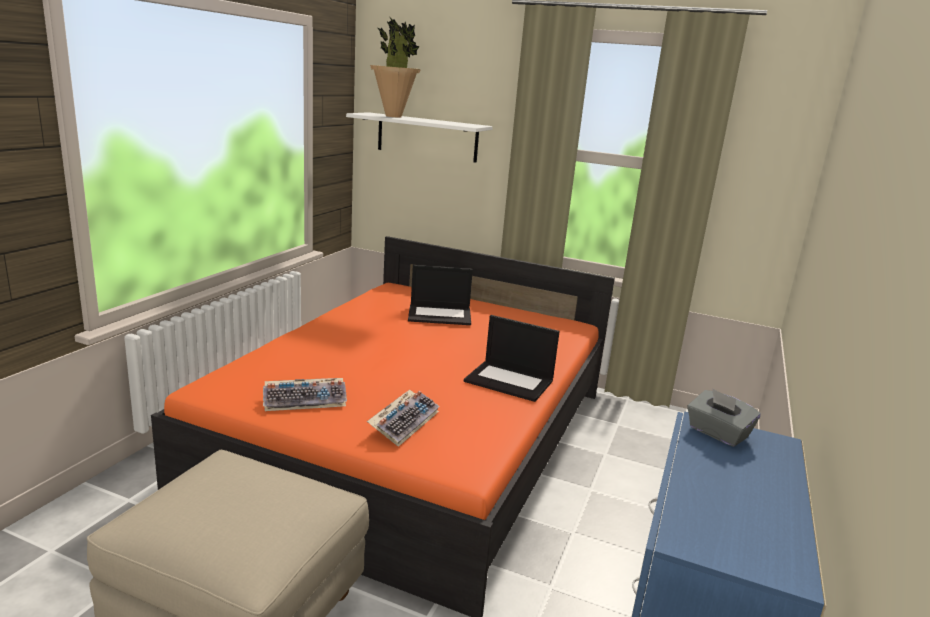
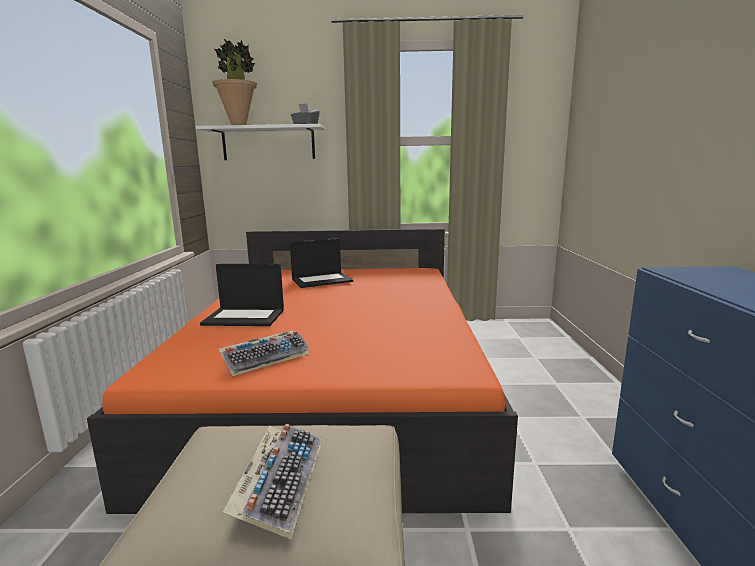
camera: 20 degrees left, 5 degrees down
keyboard [367,390,440,447] -> keyboard moved to [222,424,321,539]
laptop [464,315,560,402] -> laptop moved to [200,264,284,326]
grey tissue box [687,388,761,447] -> grey tissue box moved to [291,103,320,124]

